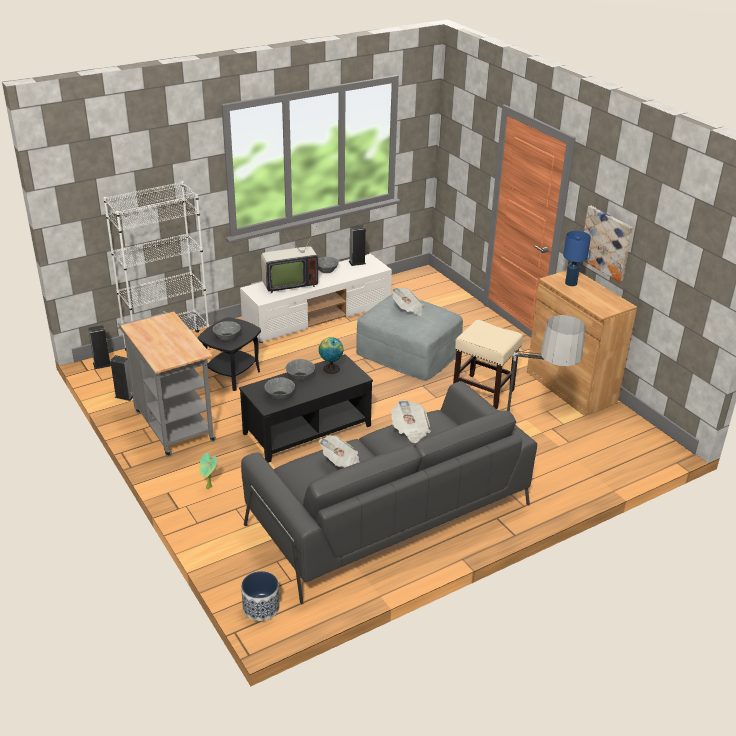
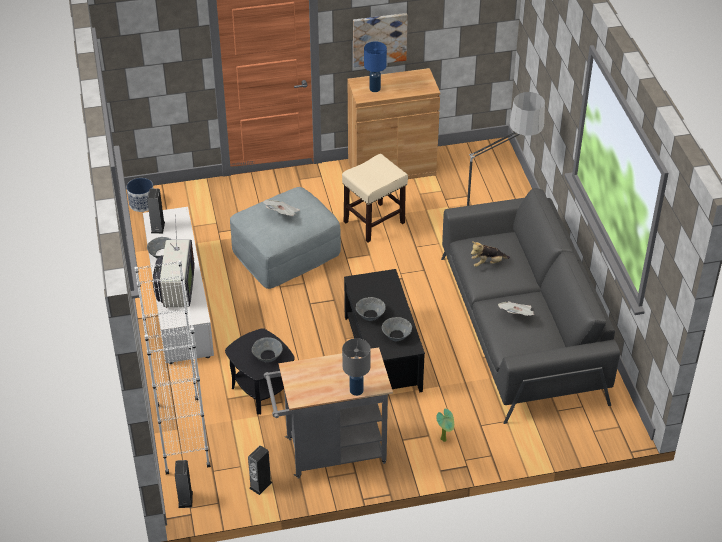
camera: 70 degrees left, 10 degrees up
planter [241,571,280,621] -> planter moved to [127,178,153,212]
globe [319,337,344,374] -> none
newspaper [391,400,431,443] -> plush toy [471,241,510,267]
none -> grey table lamp [342,338,371,396]

